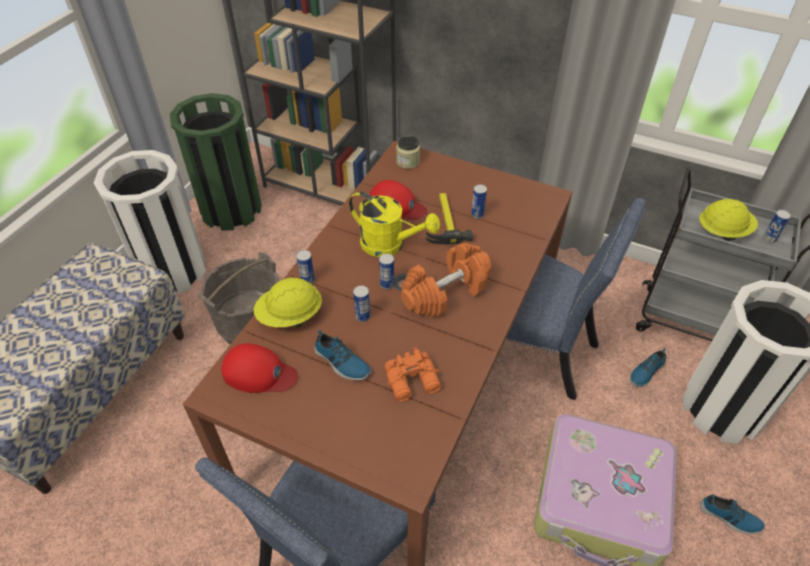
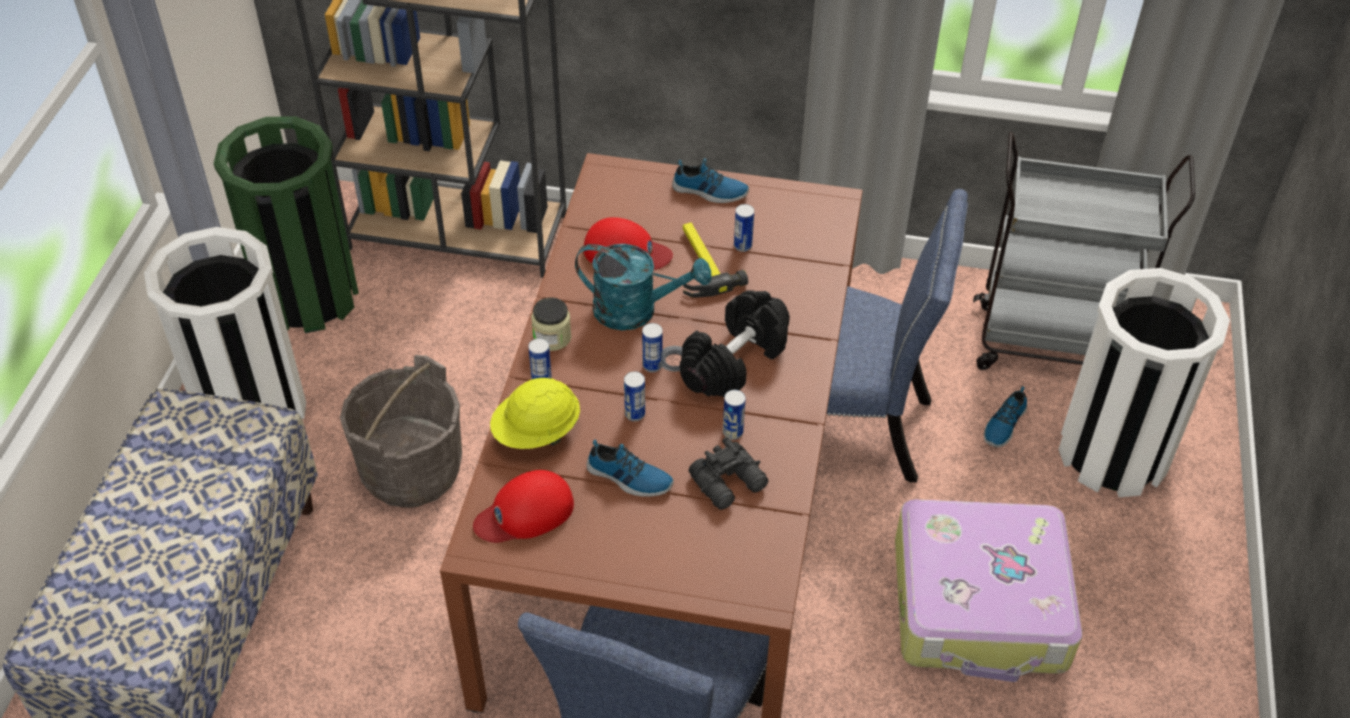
camera: 15 degrees left, 0 degrees up
red cap [222,343,298,393] -> red cap turned 150 degrees clockwise [473,470,574,543]
yellow watering can [349,191,440,257] -> turquoise watering can [575,244,711,331]
orange binoculars [385,347,441,402] -> black binoculars [689,437,768,510]
jar [396,135,420,169] -> jar moved to [531,297,571,351]
orange dumbbell [401,243,492,317] -> black dumbbell [680,290,790,397]
yellow hard hat [699,199,758,241] -> none
shoe [700,494,765,534] -> shoe moved to [672,159,749,203]
can [763,210,791,243] -> can moved to [723,390,746,440]

